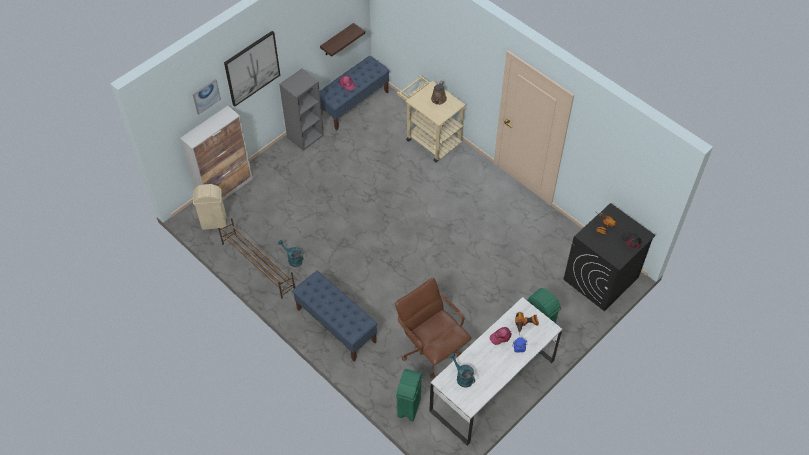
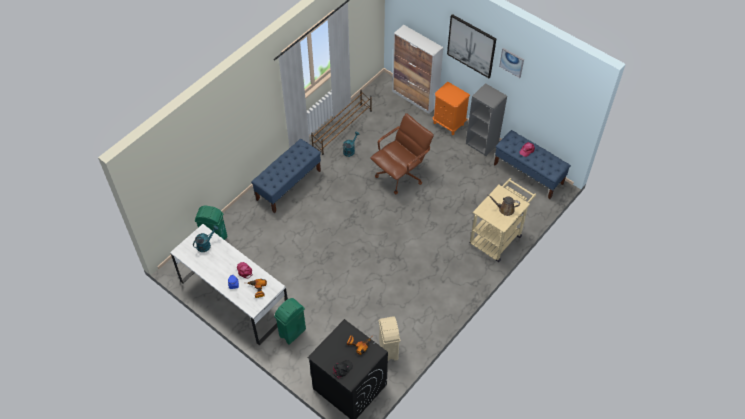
camera: 85 degrees right, 0 degrees up
picture [192,79,221,115] -> picture moved to [499,48,524,78]
beige trash can [193,184,227,230] -> beige trash can moved to [379,316,400,360]
shelf [320,23,365,57] -> none
brown office chair [395,278,471,378] -> brown office chair moved to [370,113,434,194]
none -> orange nightstand [433,82,470,135]

